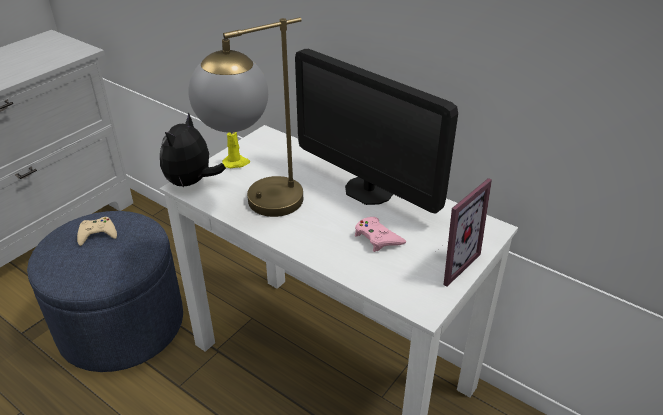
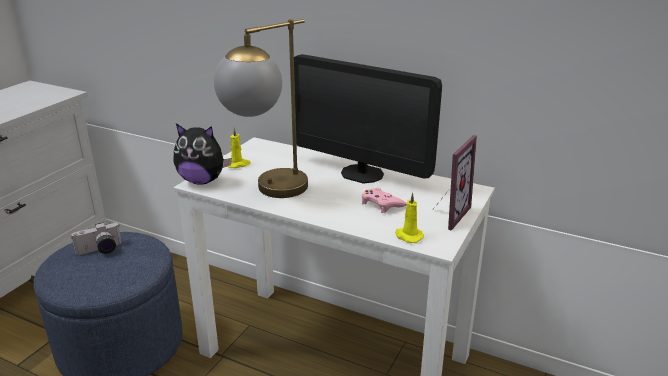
camera: 10 degrees left, 10 degrees down
beige game controller [77,217,117,246] -> camera [71,222,122,255]
plush toy [160,112,226,187] -> plush toy turned 90 degrees counterclockwise [173,123,232,185]
none -> yellow candle [395,192,424,243]

